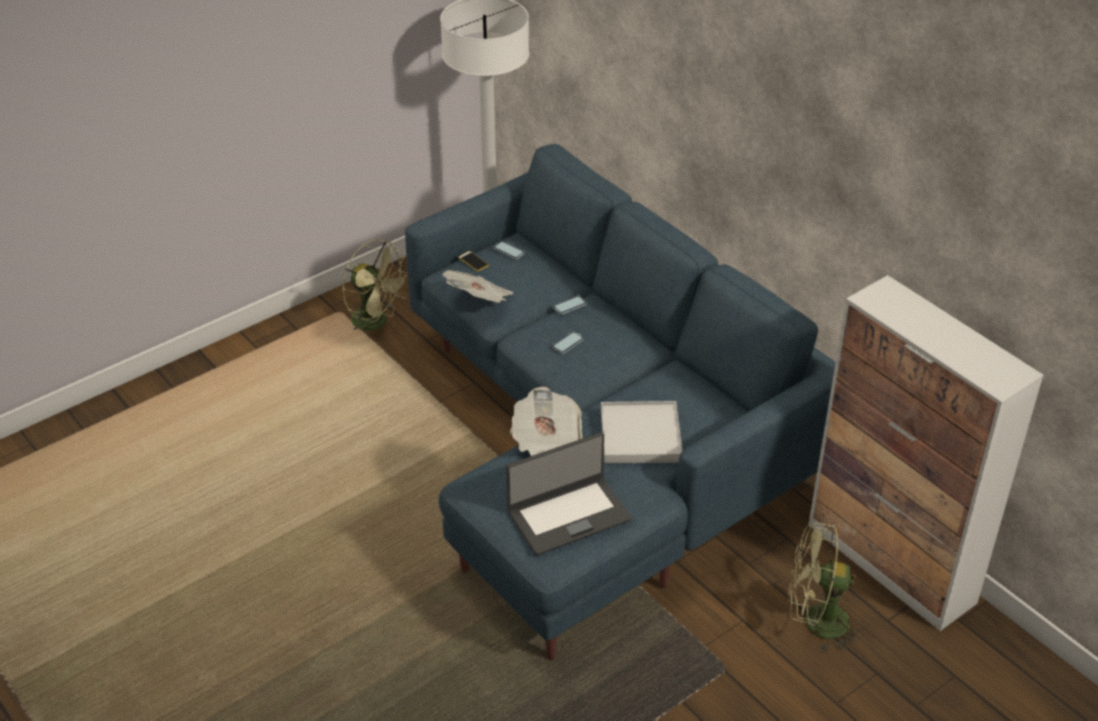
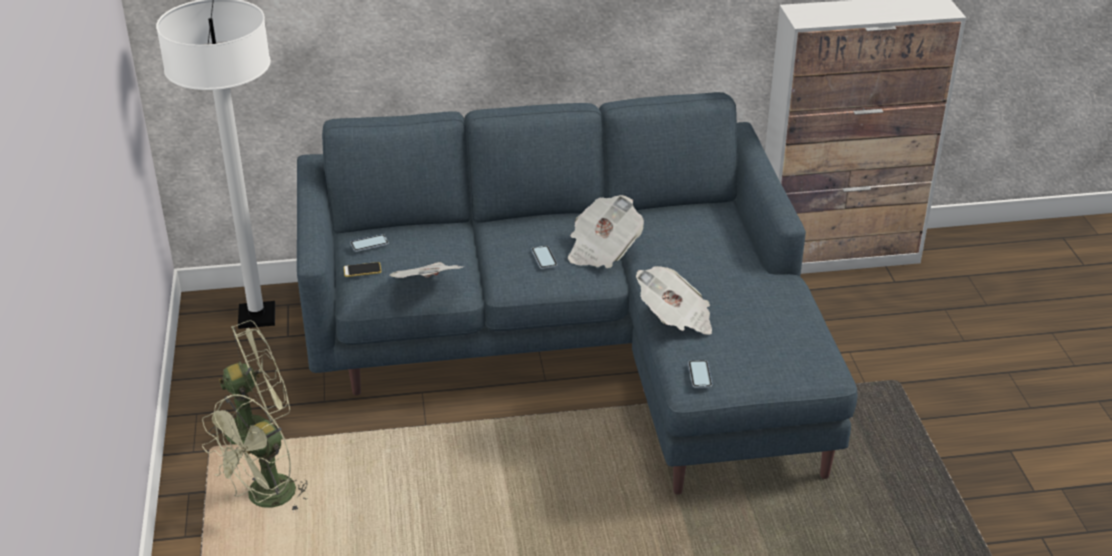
camera: 60 degrees left, 5 degrees down
laptop [506,432,632,555] -> none
phone [553,295,587,315] -> phone moved to [688,360,712,388]
white tray [601,401,682,464] -> none
green fan [788,523,864,652] -> green fan moved to [202,394,308,511]
none -> newspaper [568,195,644,268]

